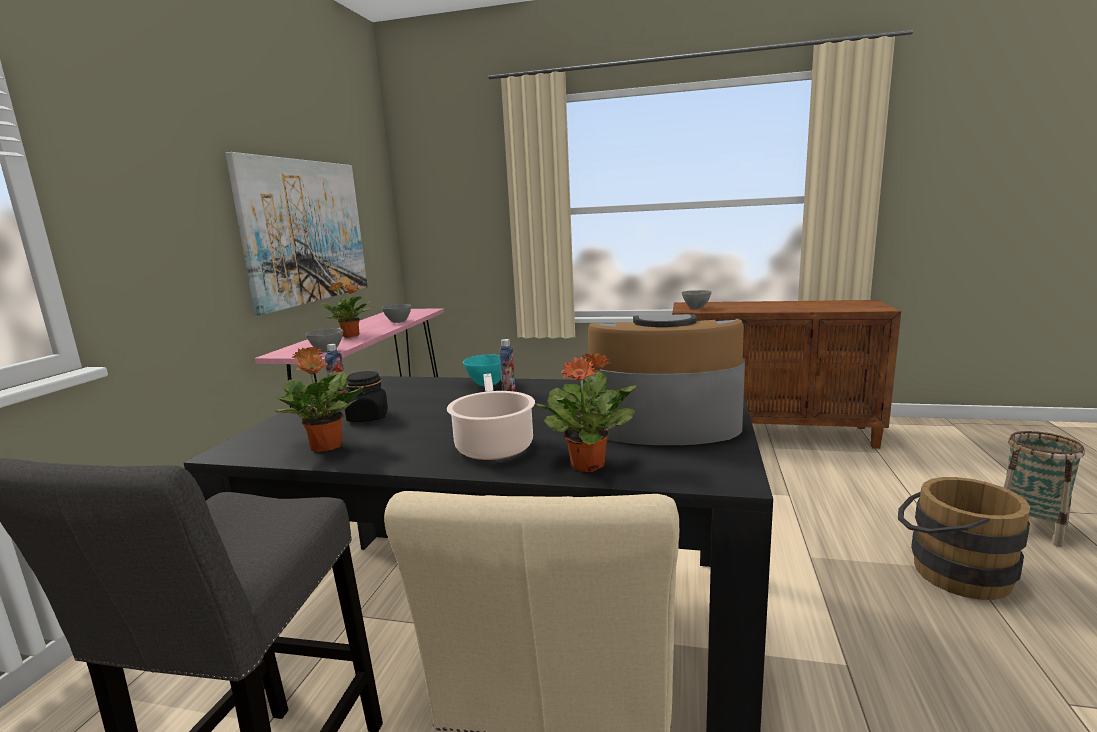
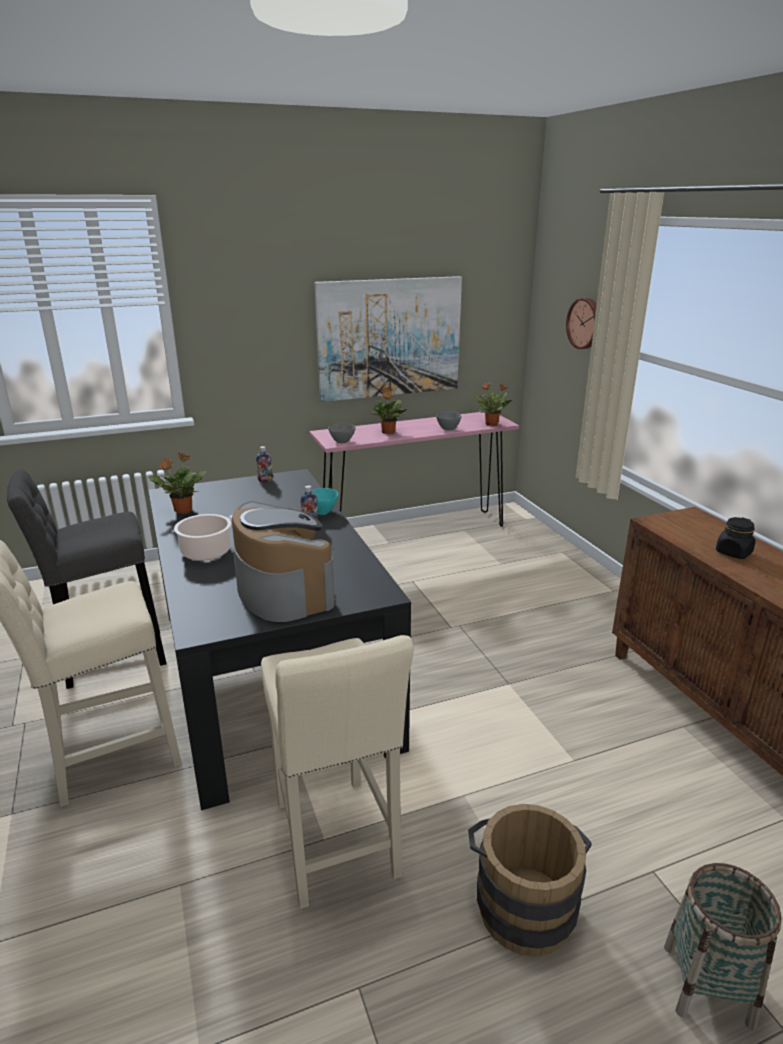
camera: 55 degrees right, 10 degrees up
black jar [345,371,388,422] -> black jar moved to [716,517,756,559]
potted plant [537,353,637,472] -> potted plant moved to [475,382,512,426]
grey bowl [682,290,711,309] -> none
none -> beige stool [261,635,414,909]
none -> wall clock [566,298,597,349]

